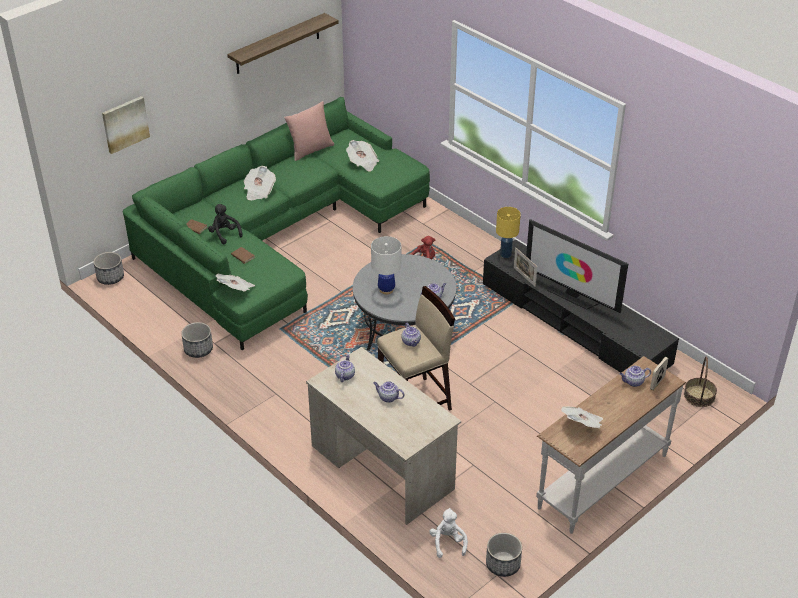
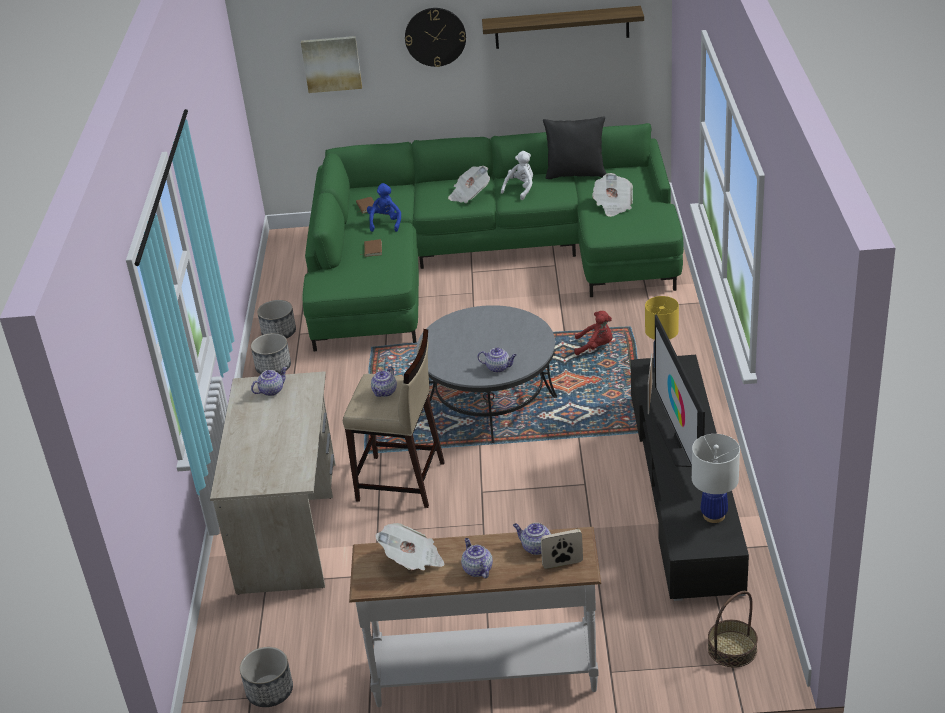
camera: 45 degrees right, 5 degrees down
planter [93,252,124,285] -> planter moved to [251,333,291,374]
black plush toy [208,204,243,244] -> blue plush toy [367,183,401,232]
newspaper [216,273,255,291] -> none
pink pillow [284,101,334,161] -> black pillow [543,117,607,179]
white table lamp [371,236,401,294] -> white table lamp moved to [692,434,740,523]
teapot [373,381,404,403] -> teapot moved to [461,538,493,578]
white plush toy [429,508,468,558] -> white plush toy moved to [501,151,533,200]
none -> wall clock [405,8,466,67]

